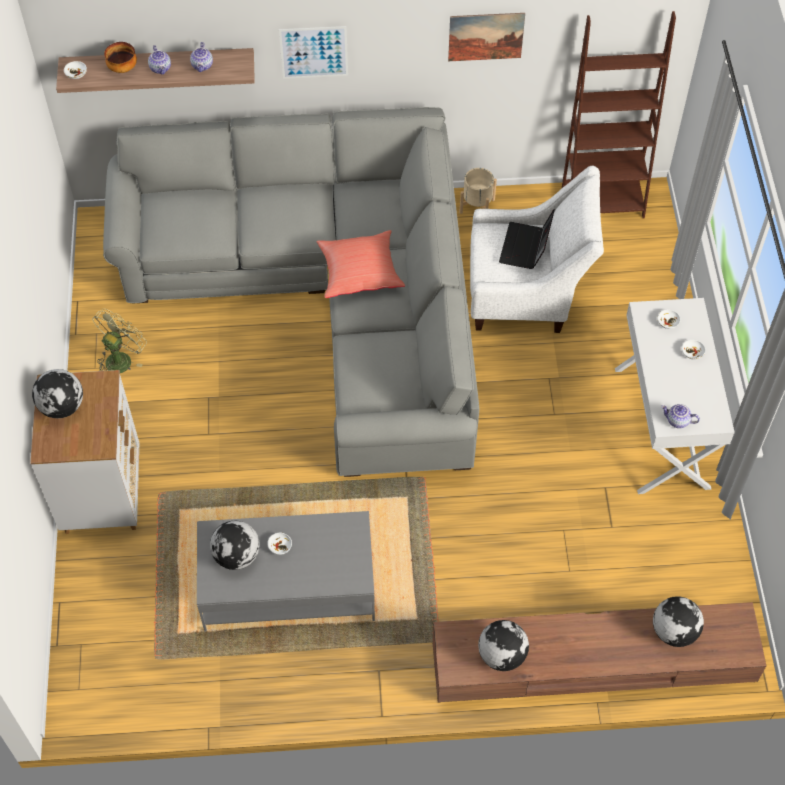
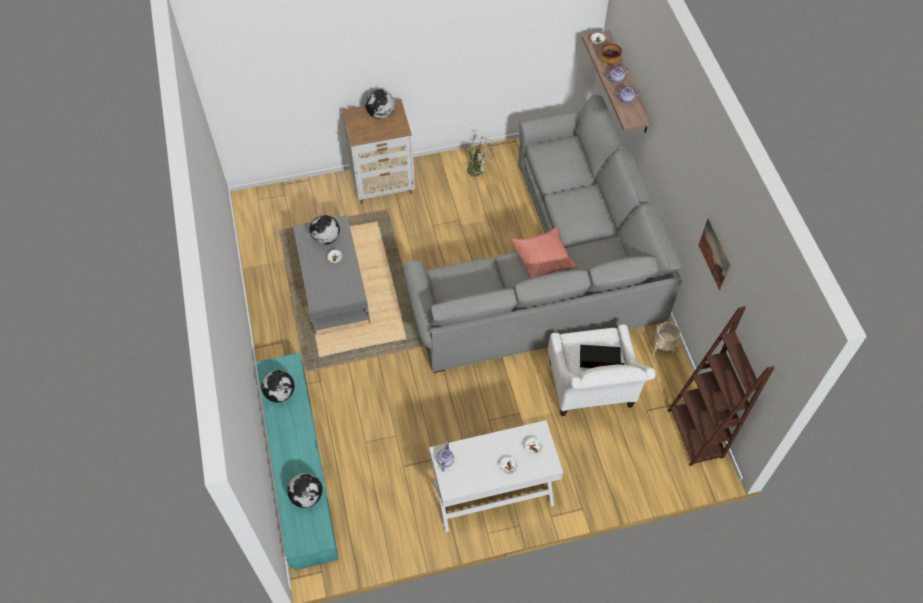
camera: 80 degrees right, 0 degrees up
picture [279,26,348,79] -> none
brown tv stand [433,602,766,703] -> turquoise tv stand [256,352,338,570]

